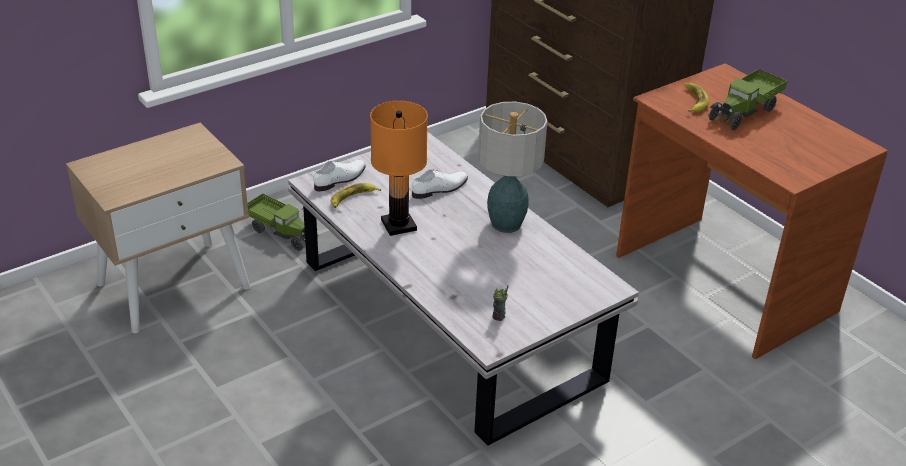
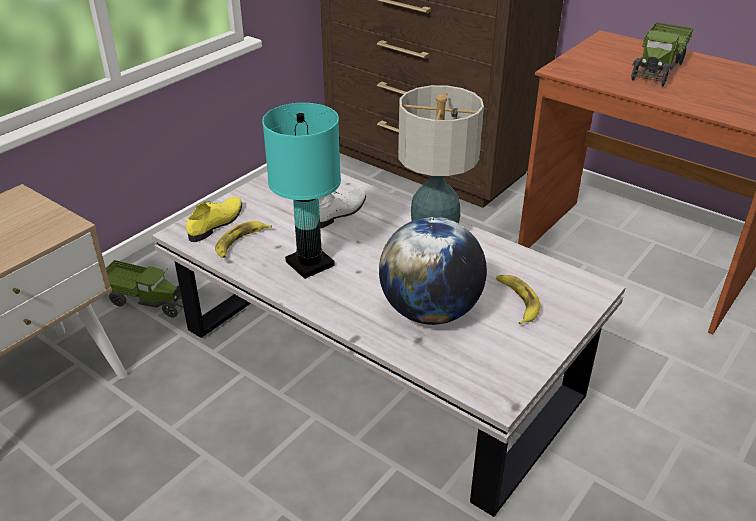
camera: 15 degrees left, 0 degrees up
white shoe [314,160,366,192] -> yellow shoe [186,197,242,242]
orange table lamp [370,101,428,236] -> turquoise table lamp [262,103,341,279]
cup [492,285,508,321] -> none
banana [684,83,709,112] -> banana moved to [496,275,541,325]
none -> globe [379,217,487,325]

